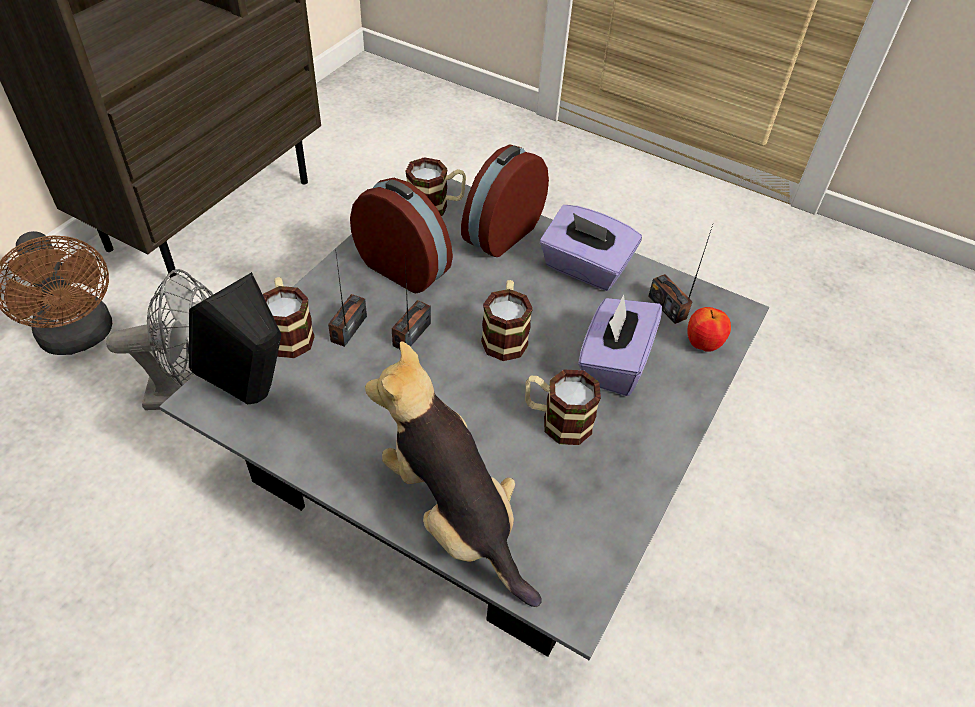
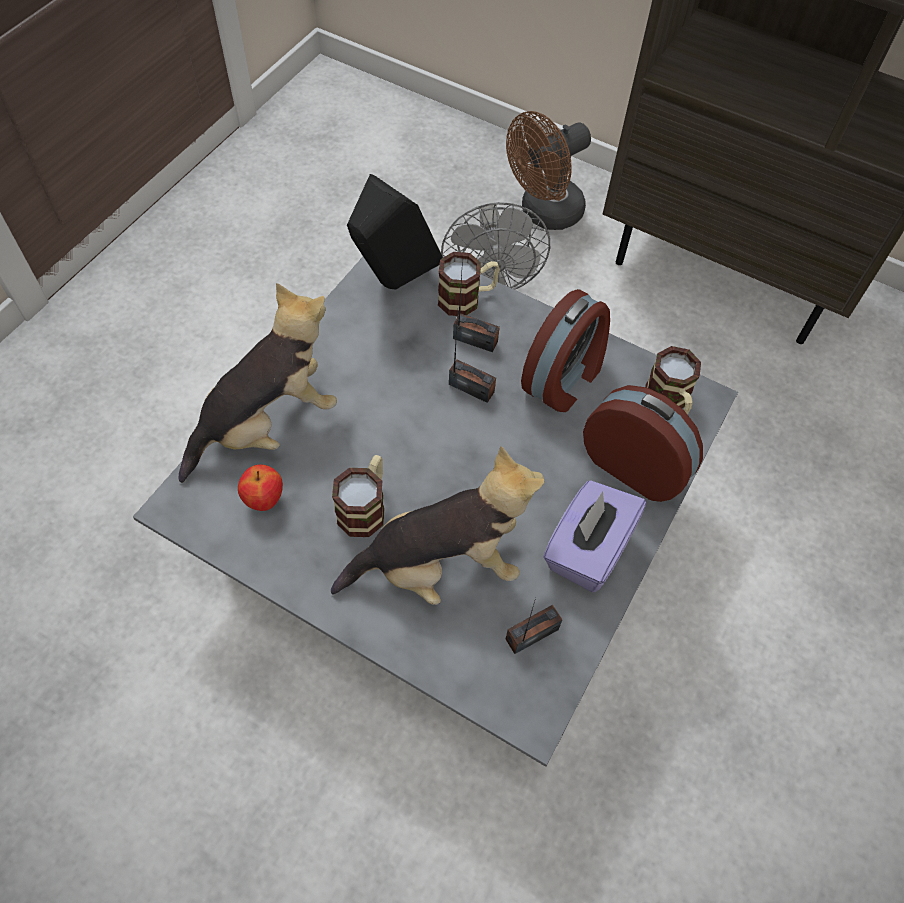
camera: 90 degrees right, 10 degrees up
mug [481,280,533,361] -> none
purple tissue box [578,294,662,396] -> plush toy [331,446,544,605]
apple [687,307,731,352] -> apple moved to [238,464,283,511]

